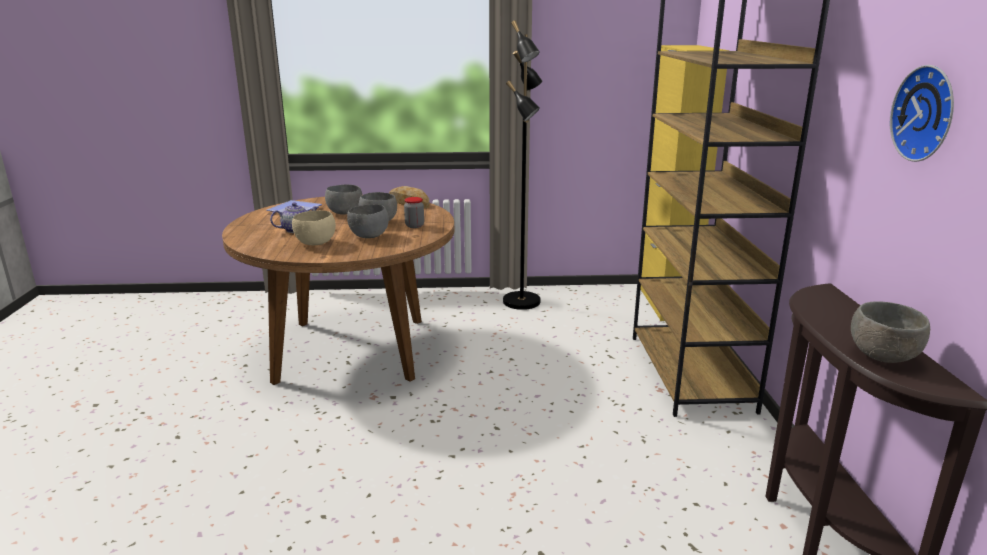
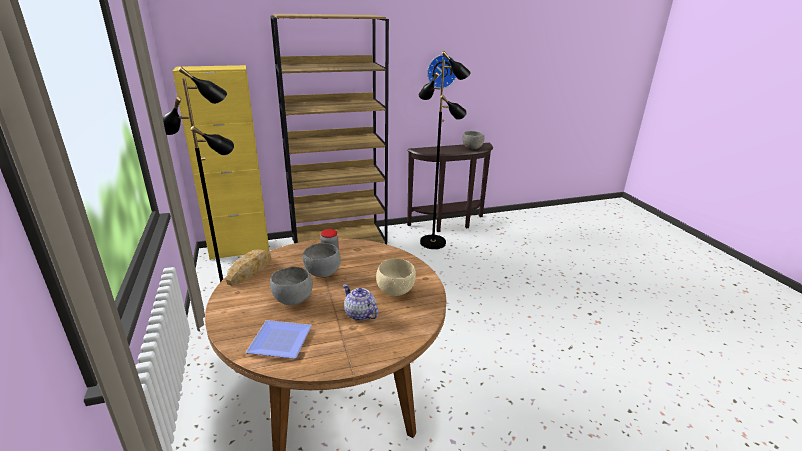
camera: 105 degrees left, 5 degrees up
grey bowl [347,204,389,238] -> none
none -> black floor lamp [419,51,470,249]

